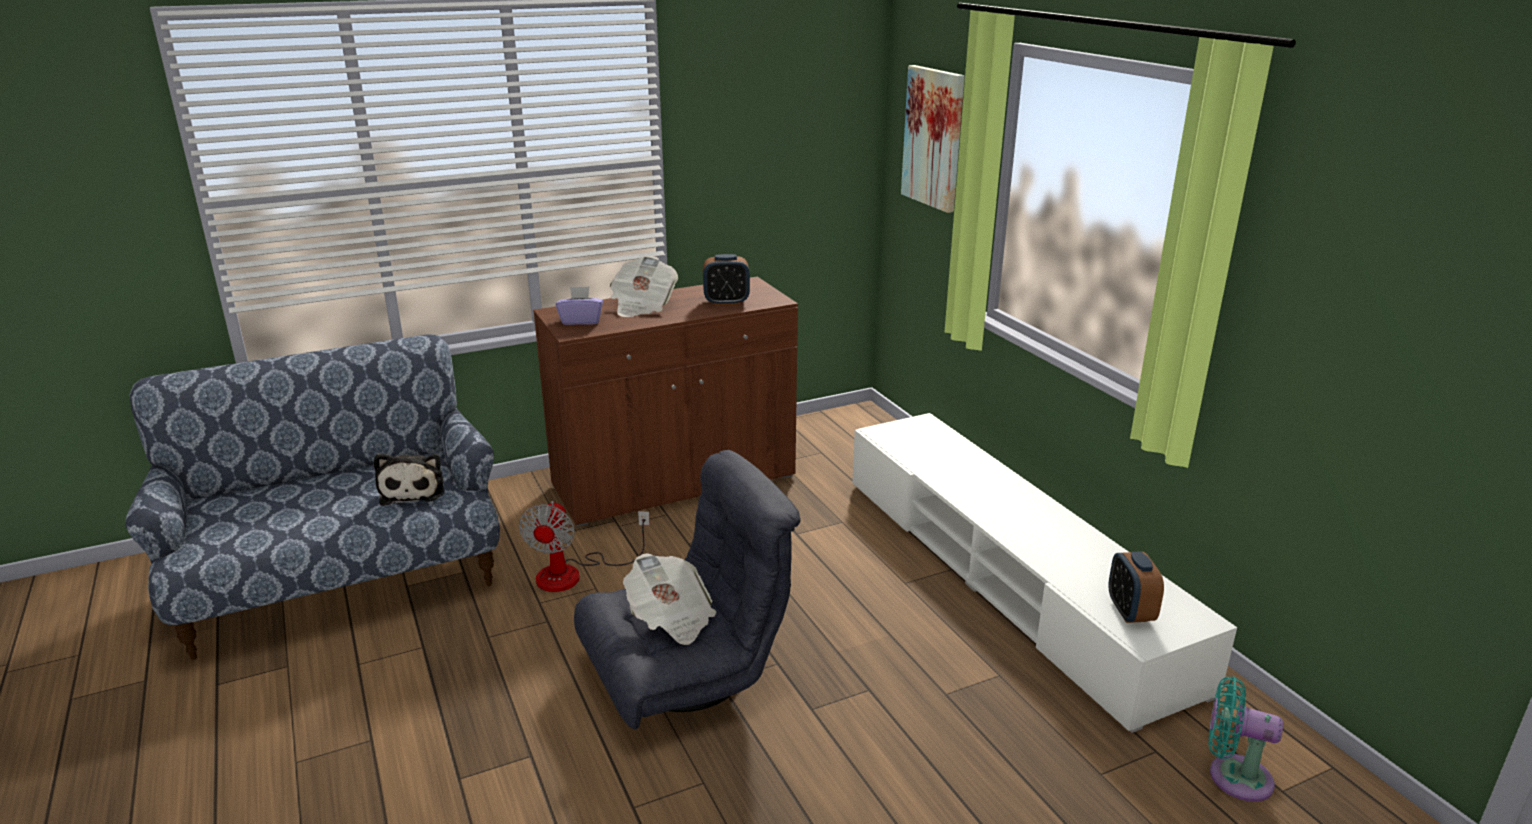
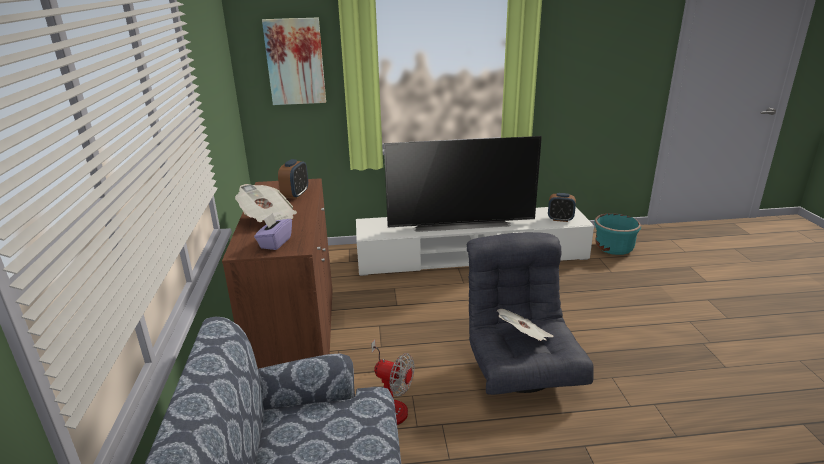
camera: 70 degrees left, 0 degrees up
plush toy [374,453,445,506] -> none
turquoise fan [1209,677,1283,802] -> turquoise planter [594,213,641,255]
none -> television [384,136,542,232]

